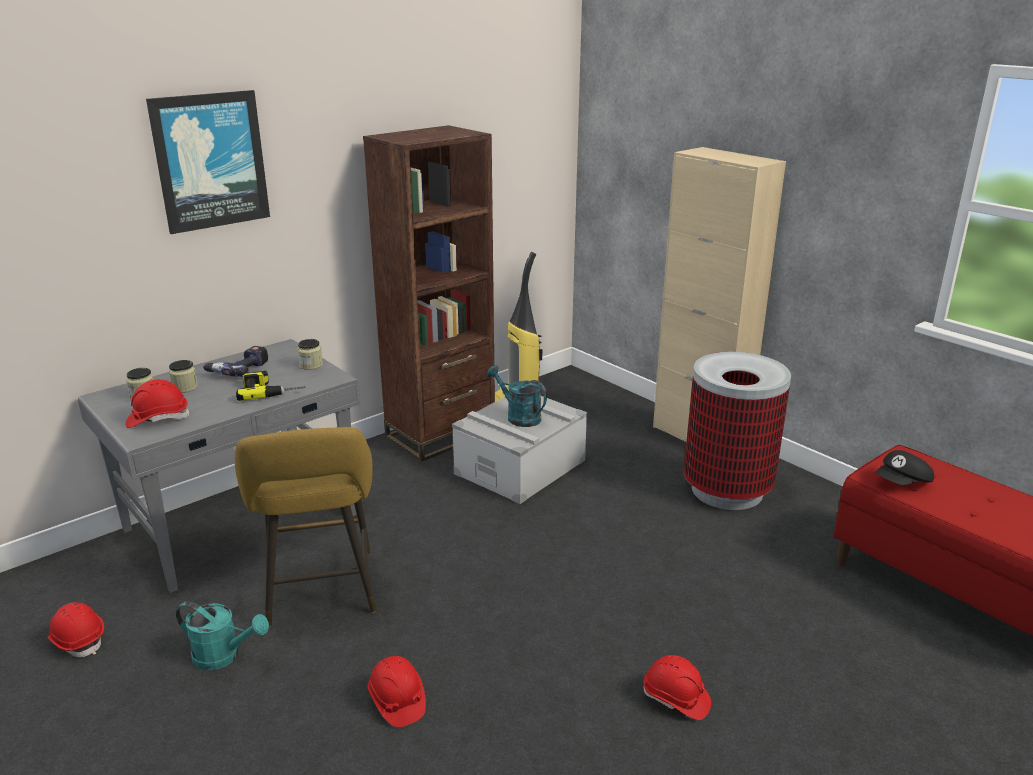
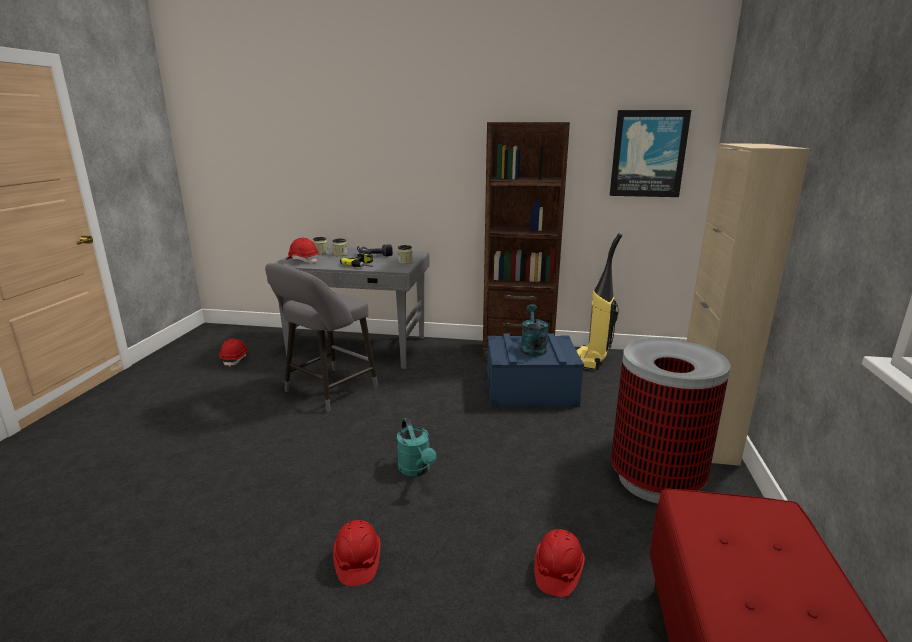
camera: 50 degrees right, 5 degrees down
picture [146,90,270,234] -> picture moved to [610,110,691,197]
turquoise watering can [176,601,269,670] -> turquoise watering can moved to [397,418,436,476]
yellow stool [235,427,377,627] -> grey stool [265,263,378,412]
red hard hat [367,656,426,727] -> red hard hat moved to [534,529,585,597]
grey storage box [452,396,587,504] -> blue storage box [487,333,584,407]
black cap [876,450,934,485] -> none

